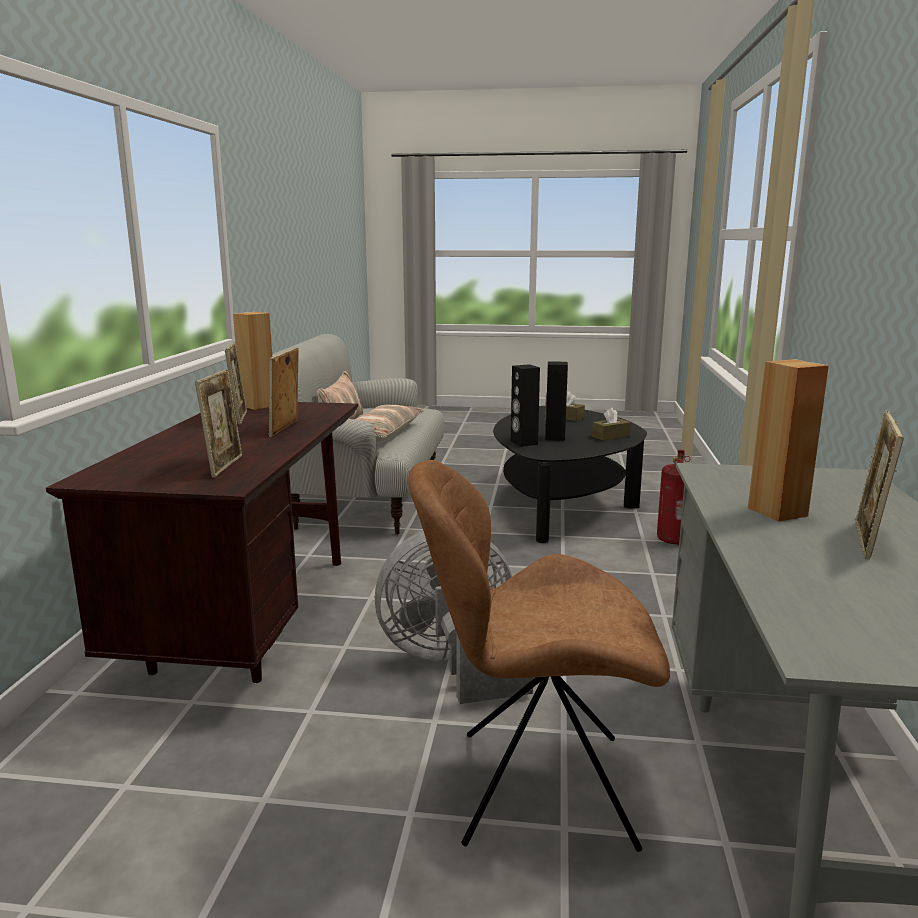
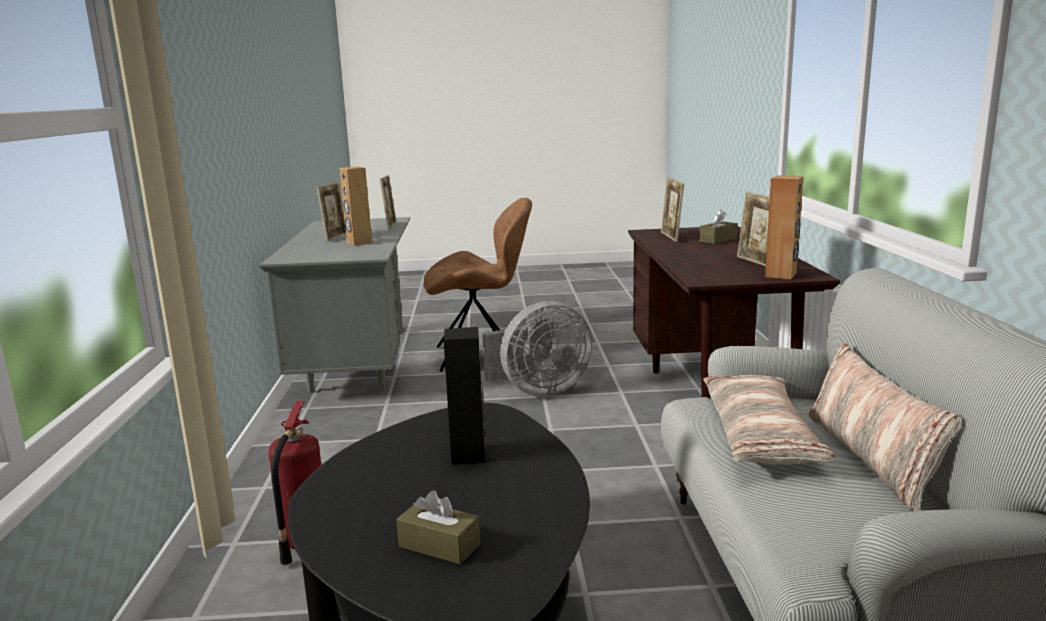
camera: 170 degrees right, 0 degrees up
picture frame [269,347,299,437] -> picture frame moved to [380,175,397,230]
black speaker [511,364,540,447] -> none
brown tissue box [592,408,631,441] -> brown tissue box moved to [699,209,737,244]

